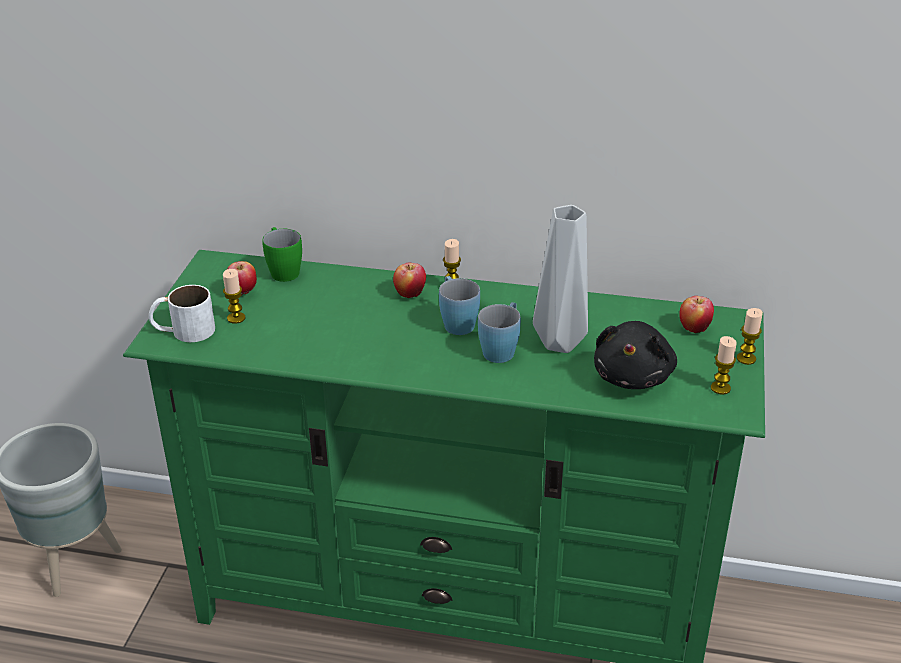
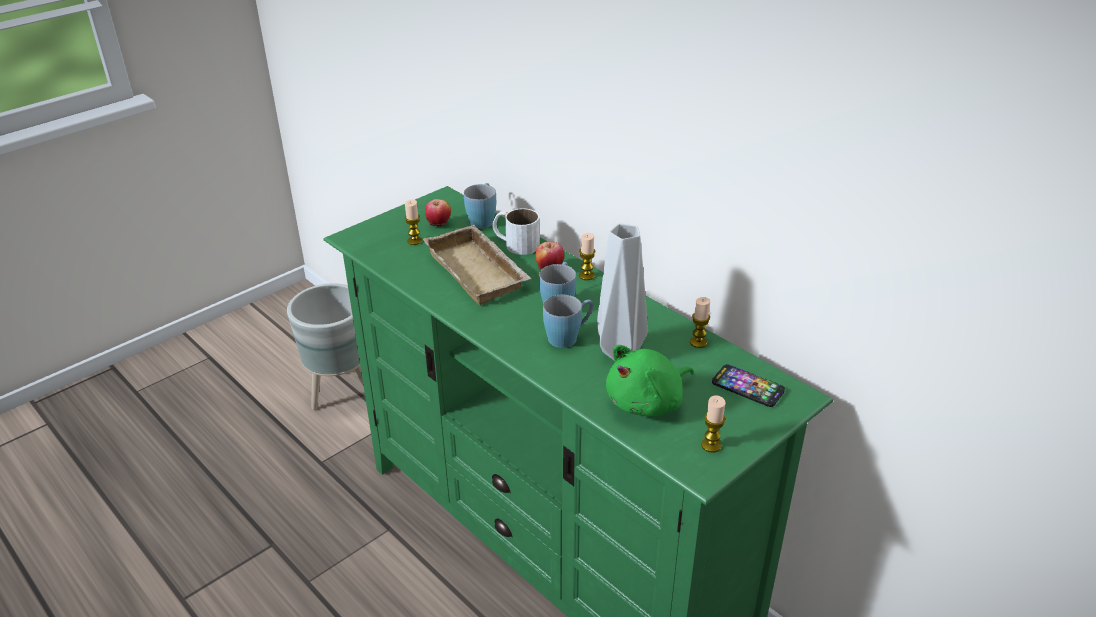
camera: 35 degrees right, 0 degrees up
white mug [149,285,215,342] -> white mug moved to [493,208,540,255]
green mug [262,227,302,282] -> blue mug [464,183,496,229]
black plush toy [594,321,677,389] -> green plush toy [606,345,694,417]
apple [679,296,714,333] -> phone [712,364,785,407]
candle [737,308,763,365] -> candle moved to [690,297,710,348]
none -> beige tray [423,225,531,305]

